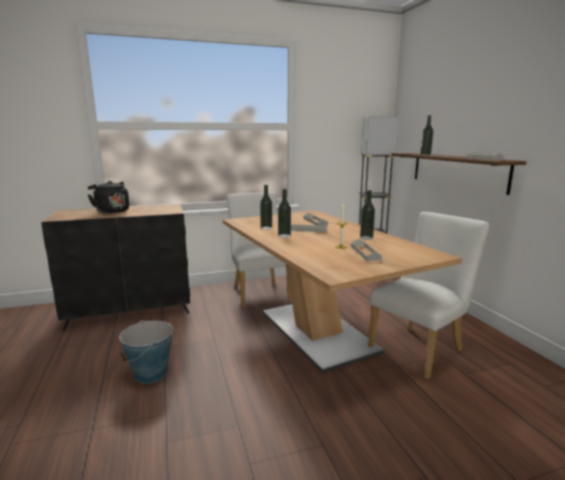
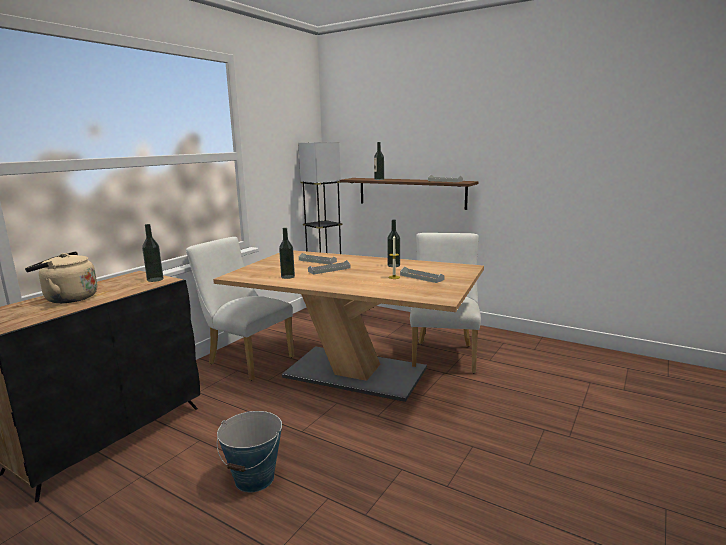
camera: 40 degrees left, 0 degrees up
black kettle [88,181,129,214] -> beige kettle [25,251,98,303]
bottle [278,189,291,238] -> bottle moved to [142,224,163,282]

